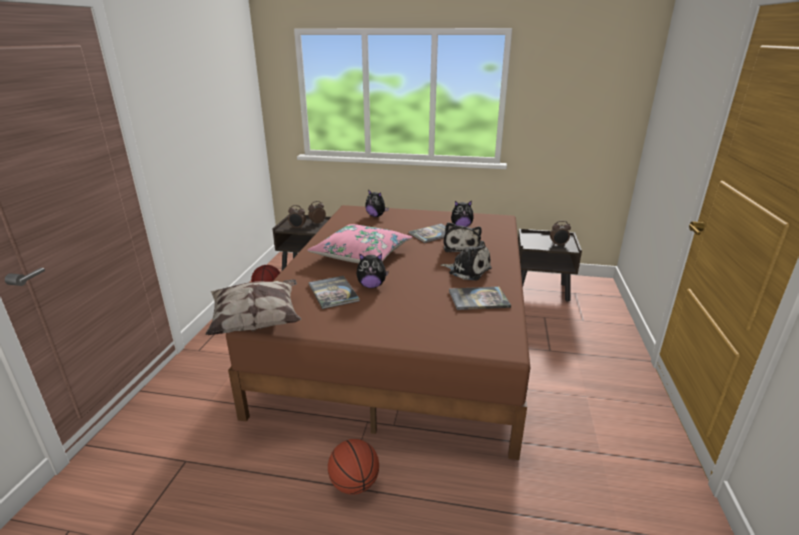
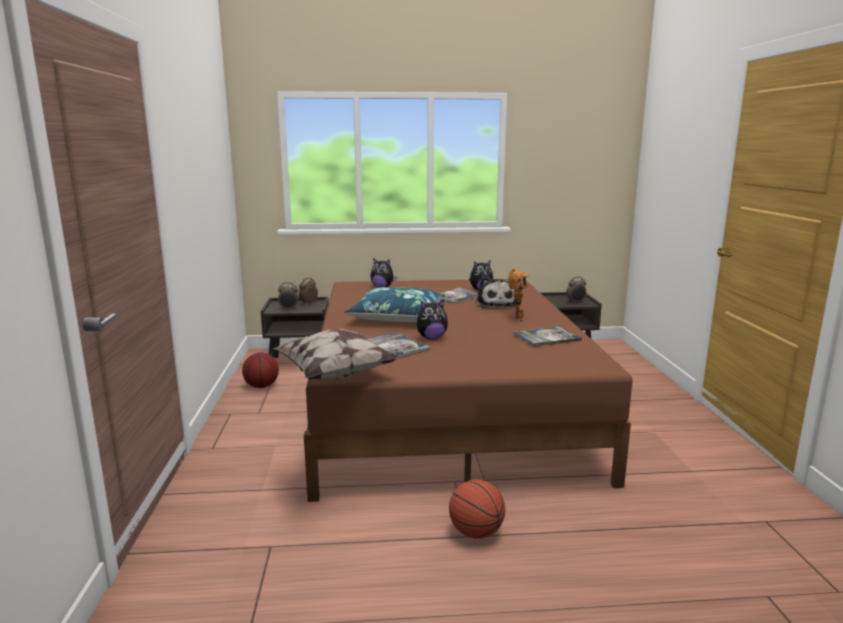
camera: 15 degrees left, 10 degrees down
pink pillow [307,224,413,263] -> blue pillow [344,287,446,322]
plush toy [441,241,492,280] -> toy robot [508,269,530,322]

